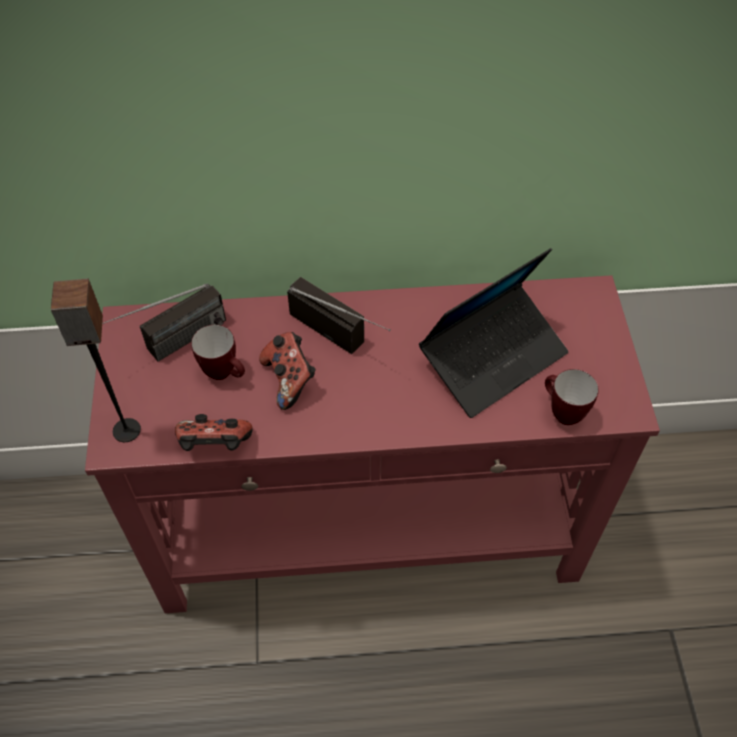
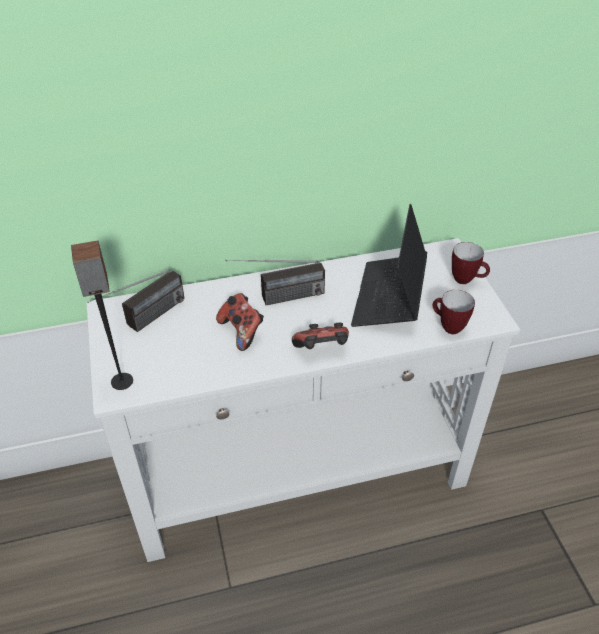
camera: 10 degrees left, 10 degrees down
red console table [85,275,660,613] -> white console table [86,238,520,562]
game controller [175,414,253,451] -> game controller moved to [292,323,349,349]
mug [191,325,245,380] -> mug moved to [452,242,490,284]
radio [287,277,391,354] -> radio turned 135 degrees clockwise [225,260,325,305]
laptop [419,248,568,418] -> laptop turned 150 degrees clockwise [351,204,427,327]

